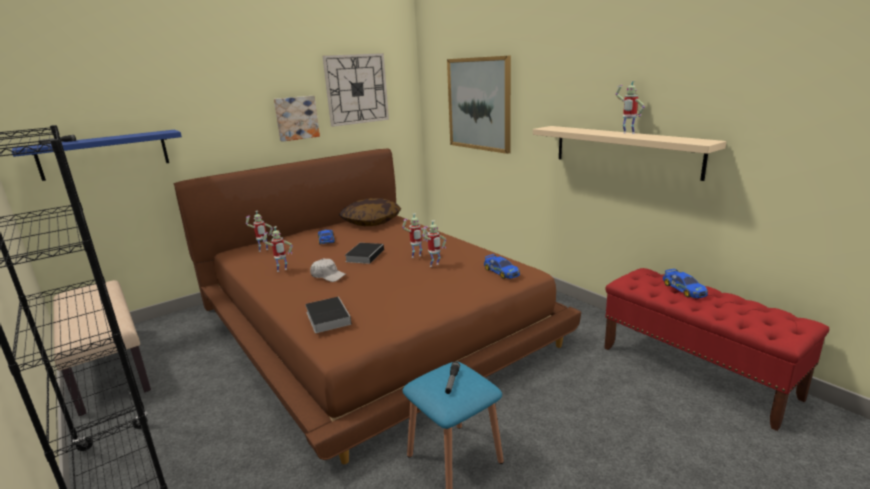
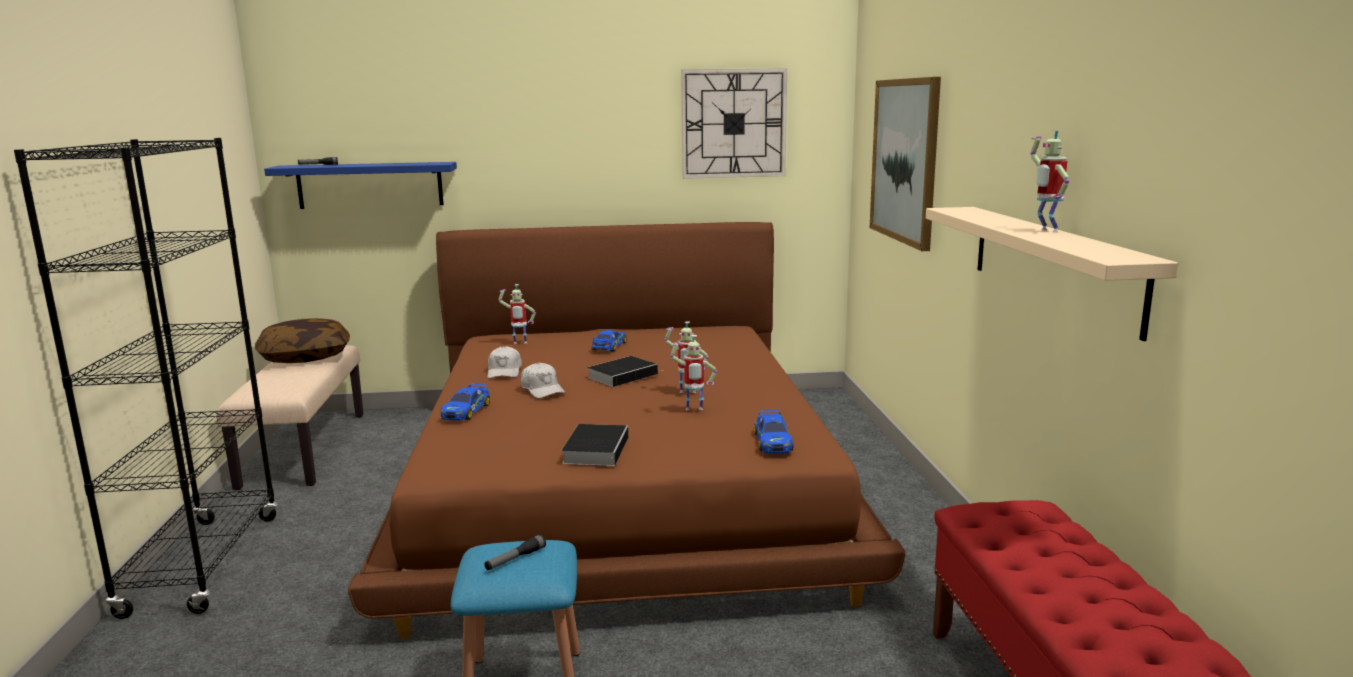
camera: 30 degrees right, 5 degrees down
toy robot [263,226,293,272] -> white cap [487,346,522,379]
picture [274,96,320,142] -> none
book [305,297,351,333] -> book moved to [561,424,628,466]
pillow [339,198,401,226] -> pillow moved to [255,318,350,363]
toy car [663,269,708,298] -> toy car moved to [440,383,490,421]

